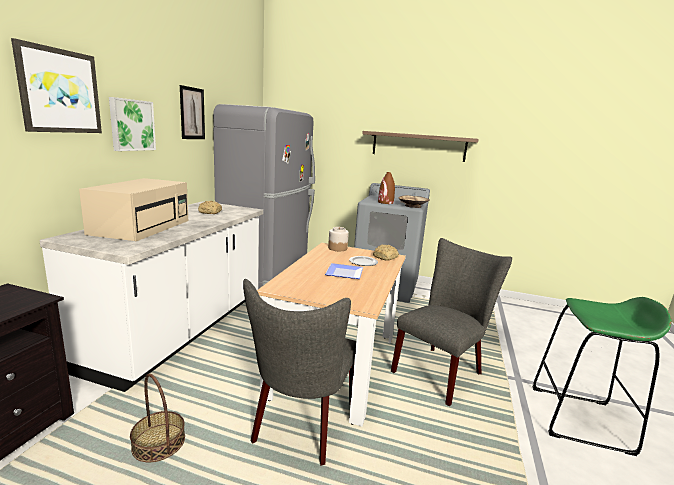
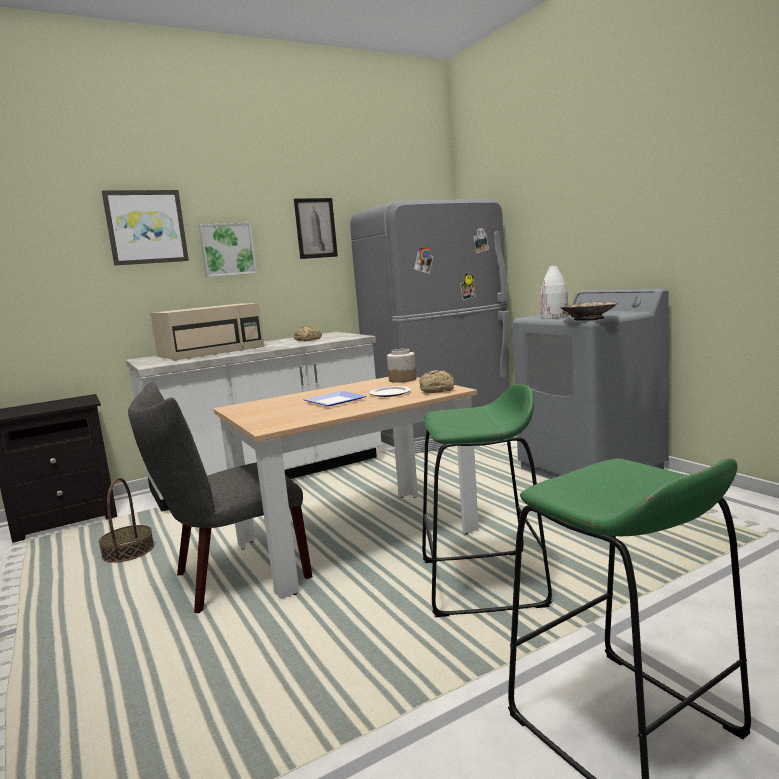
camera: 45 degrees right, 5 degrees down
shelf [362,131,478,162] -> none
brown vase [378,172,395,204] -> white vase [541,266,568,319]
grey chair [391,238,512,406] -> green stool [422,384,552,617]

